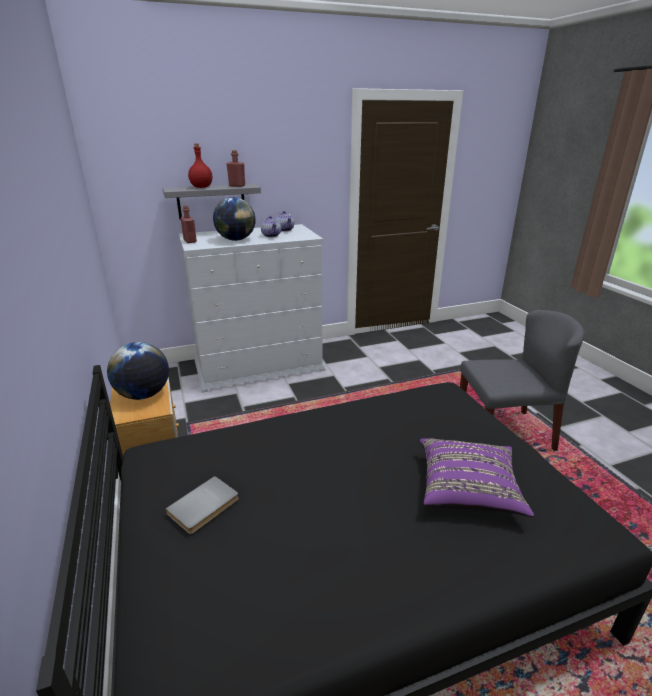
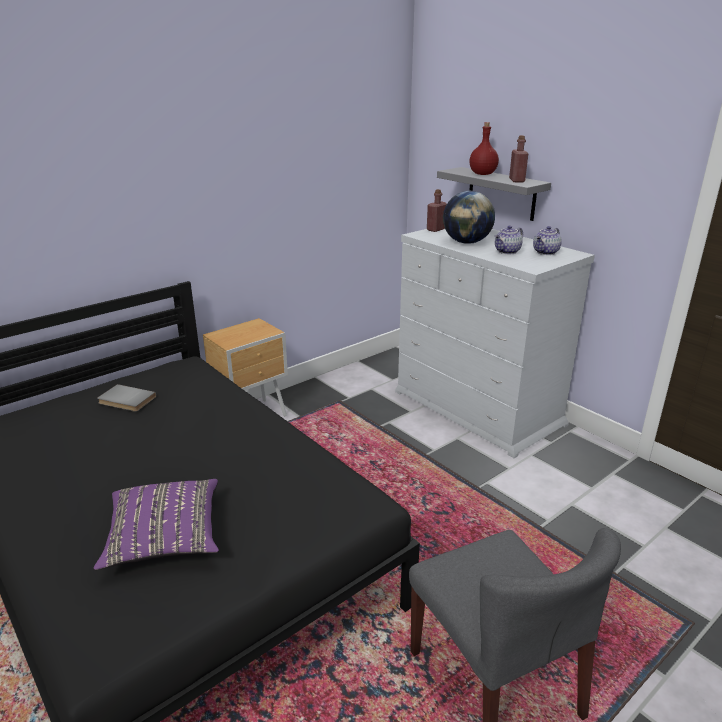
camera: 70 degrees right, 0 degrees up
globe [107,342,169,400] -> none

